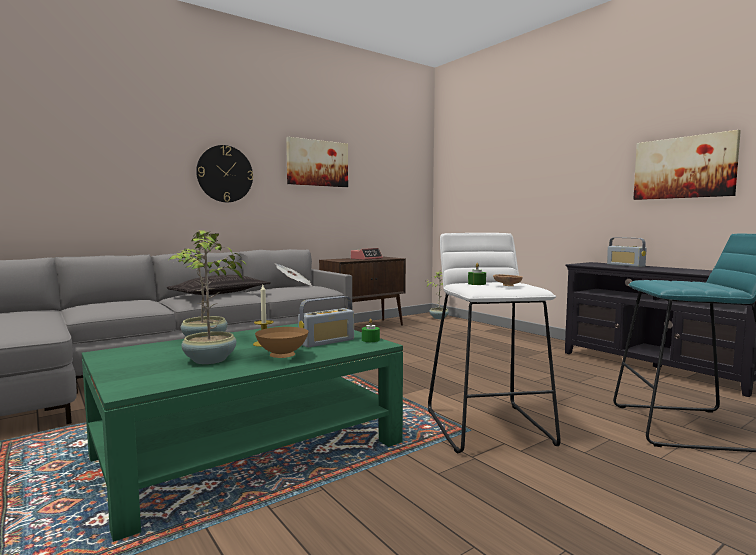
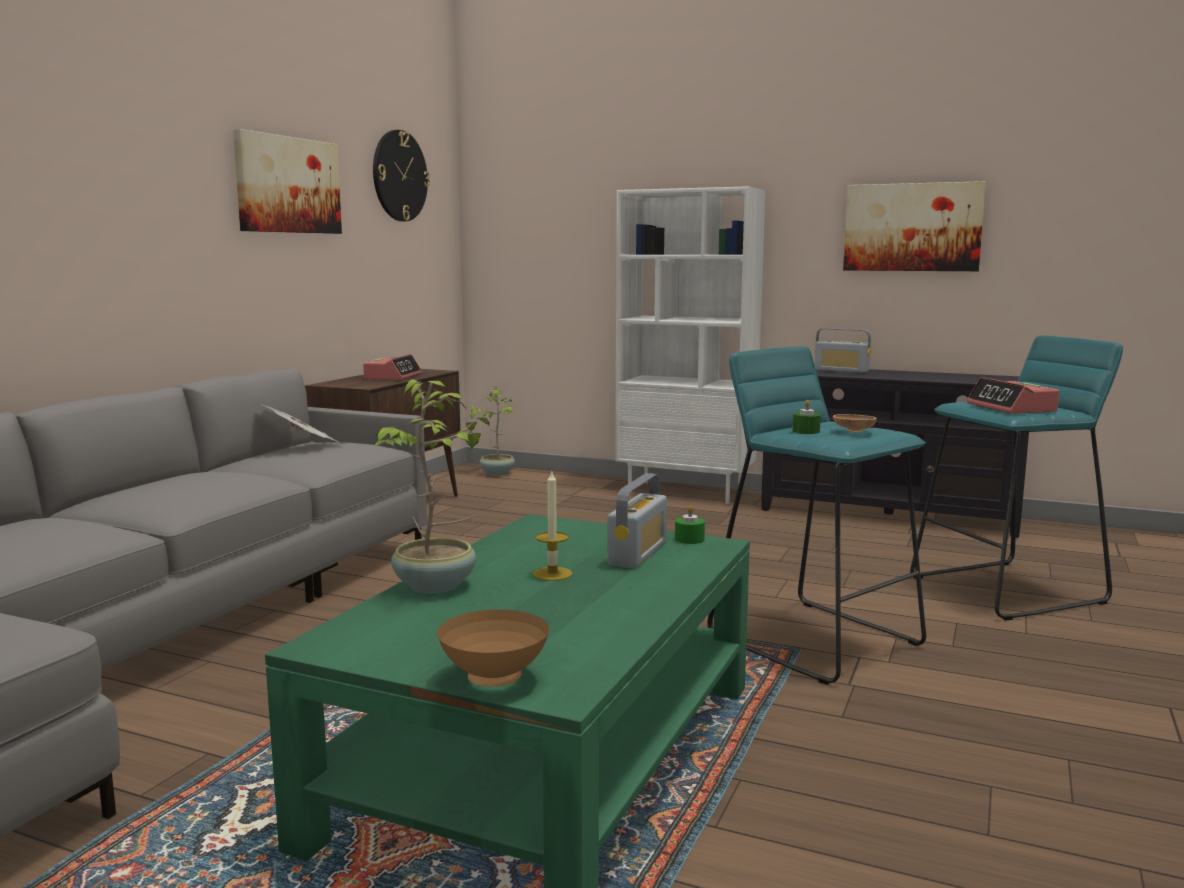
camera: 30 degrees left, 5 degrees up
pillow [167,275,271,295] -> none
potted plant [169,232,248,364] -> none
wall clock [196,145,253,202] -> wall clock moved to [373,130,430,221]
brown bowl [255,327,309,358] -> brown bowl moved to [437,609,549,687]
white stool [428,233,561,453] -> turquoise stool [707,346,926,685]
none -> white bookcase [615,186,765,504]
none -> alarm clock [967,377,1059,414]

